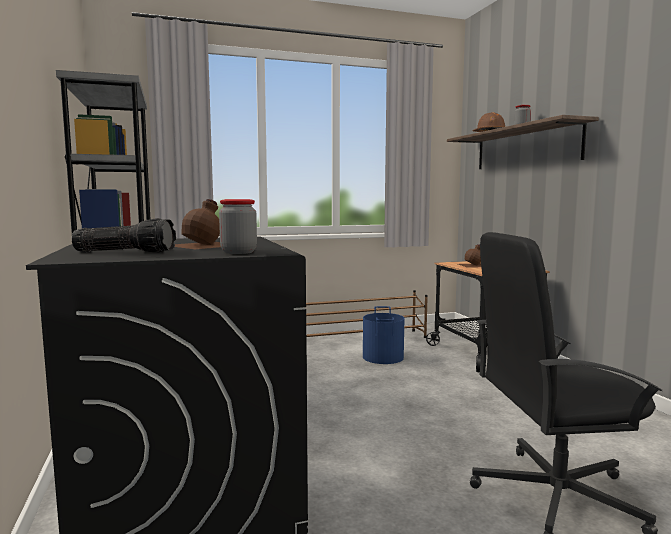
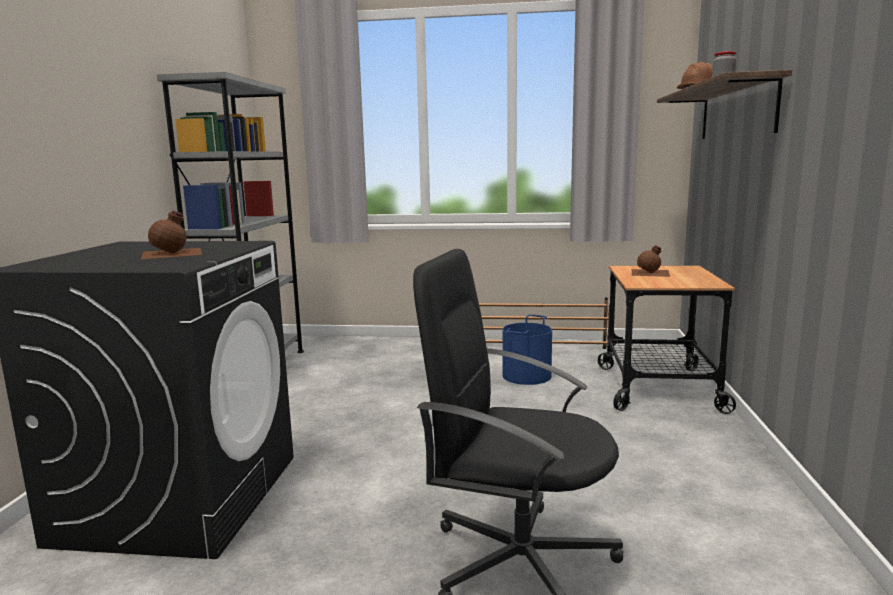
camera: 25 degrees right, 5 degrees up
flashlight [72,218,176,253] -> none
jar [219,199,257,254] -> none

